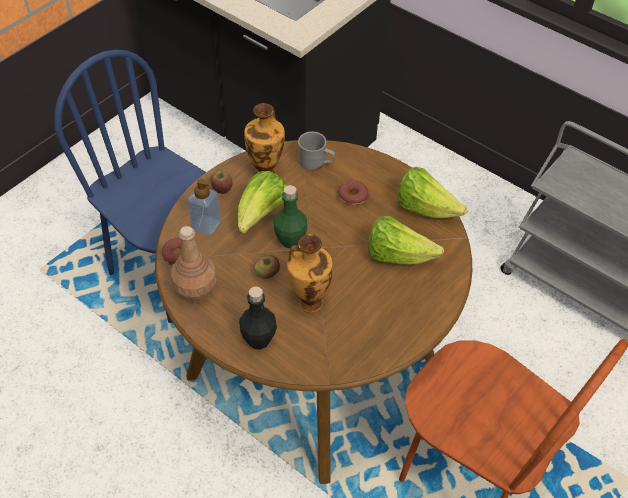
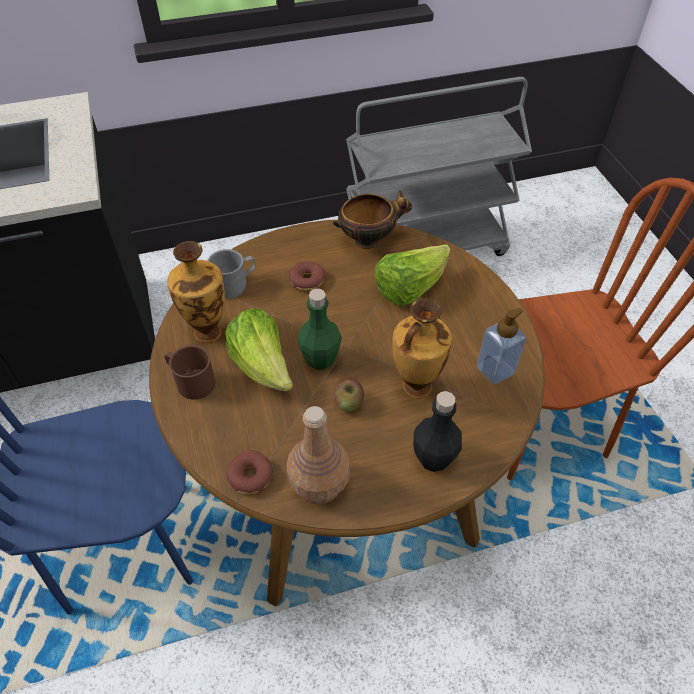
camera: 55 degrees left, 0 degrees up
soap dispenser [188,178,221,235] -> soap dispenser moved to [477,308,527,384]
apple [211,170,232,194] -> brown mug [164,345,215,400]
lettuce [397,167,467,218] -> bowl [333,190,412,249]

